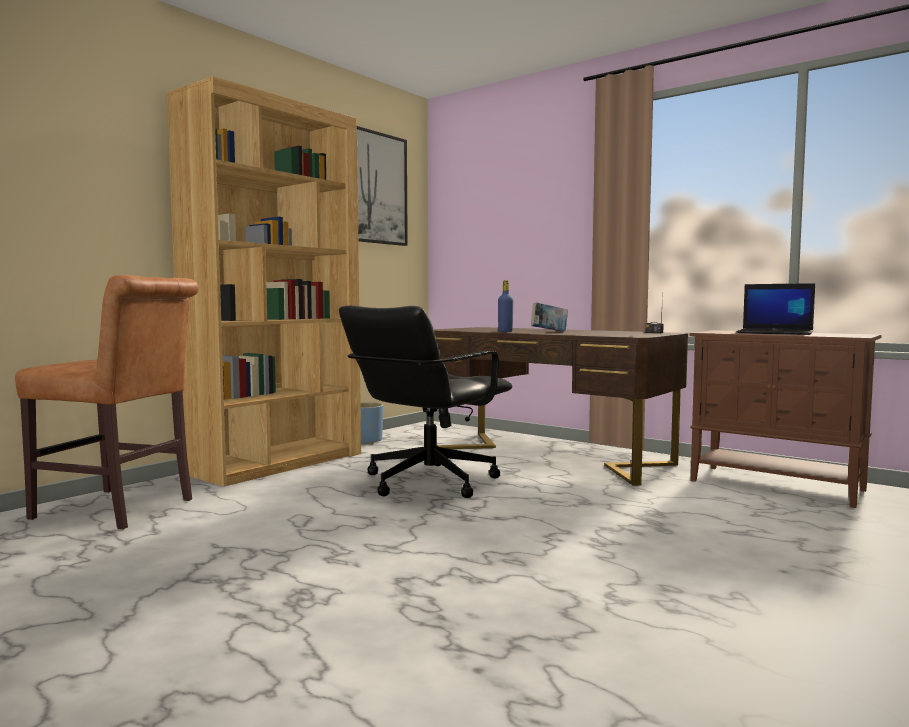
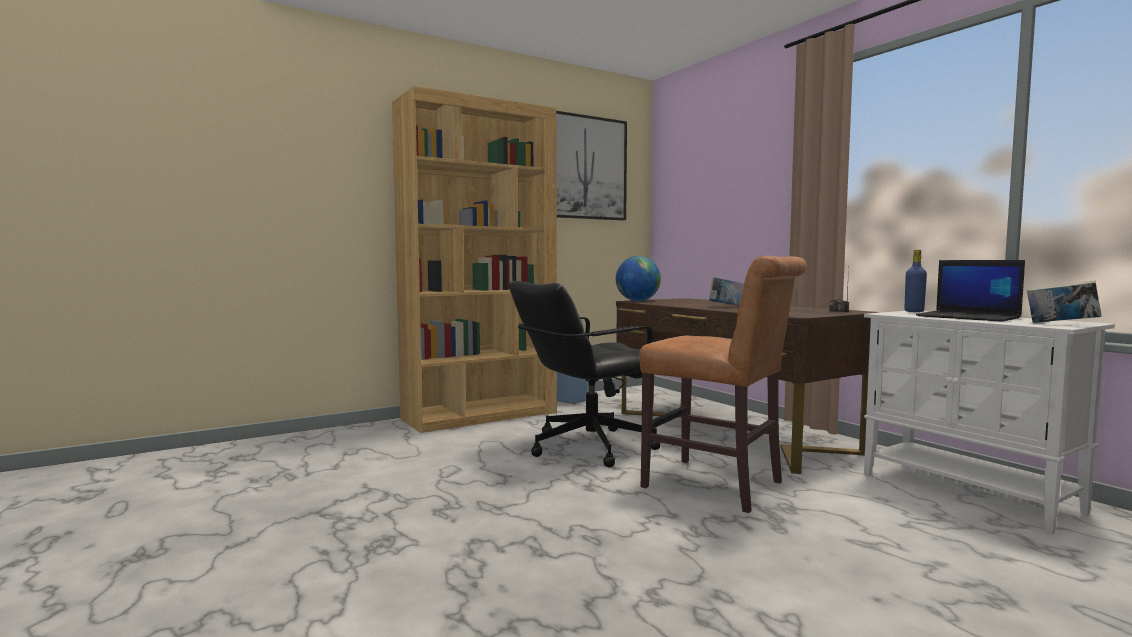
camera: 20 degrees right, 0 degrees up
brown chair [15,275,199,530] -> brown chair moved to [640,256,807,513]
blue bottle [498,280,513,332] -> blue bottle moved to [905,250,927,312]
brown cabinet [689,330,882,508] -> white cabinet [864,311,1115,534]
none -> globe [616,256,661,301]
none -> book [1027,280,1102,323]

